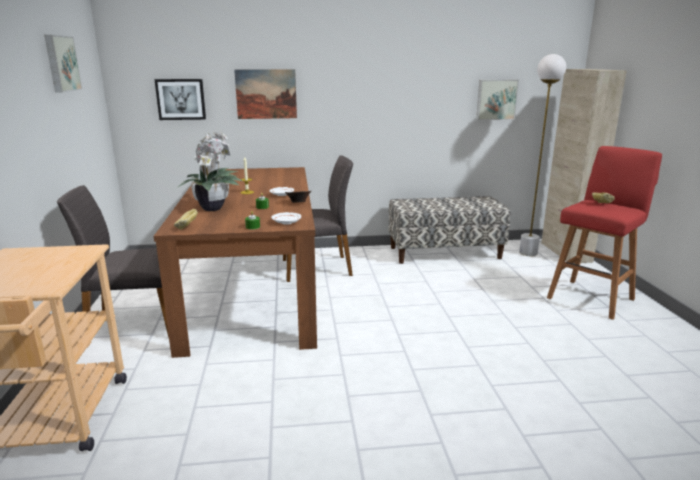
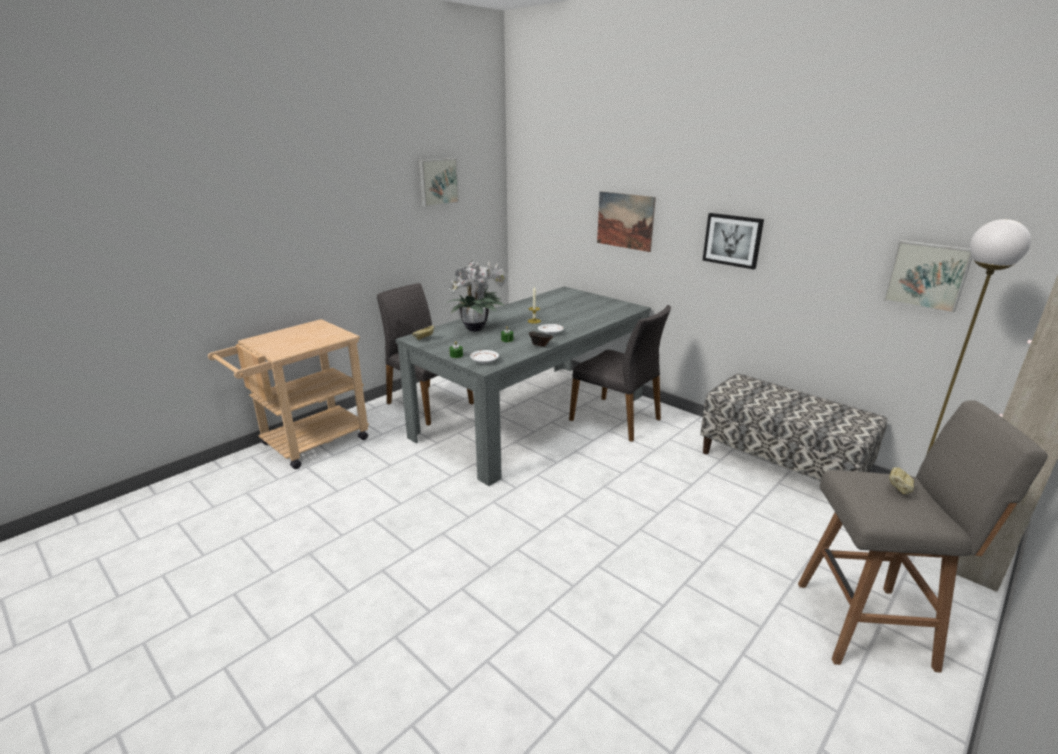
camera: 50 degrees right, 5 degrees up
picture [154,79,206,120] -> picture moved to [702,213,764,270]
brown dining table [154,167,317,358] -> grey dining table [396,286,651,486]
red stool [547,146,662,320] -> grey stool [798,400,1048,673]

